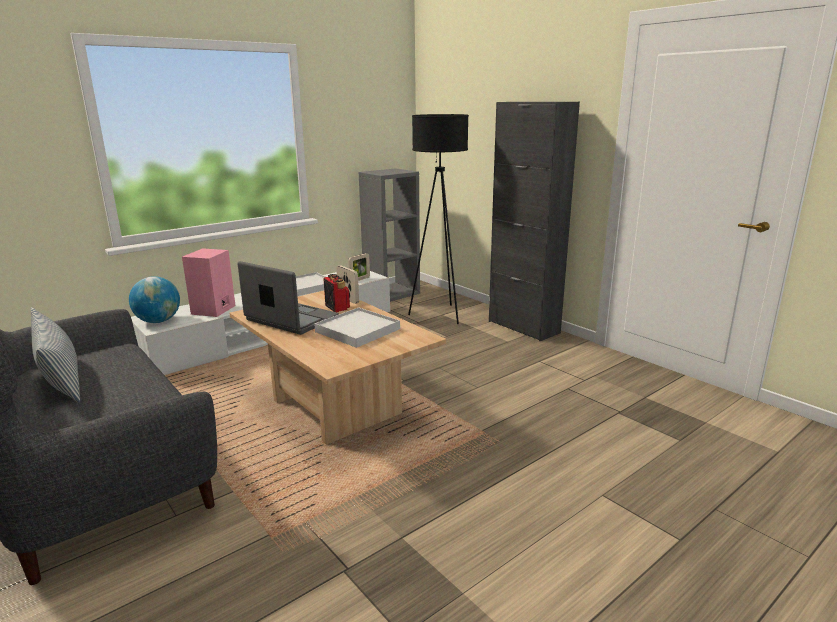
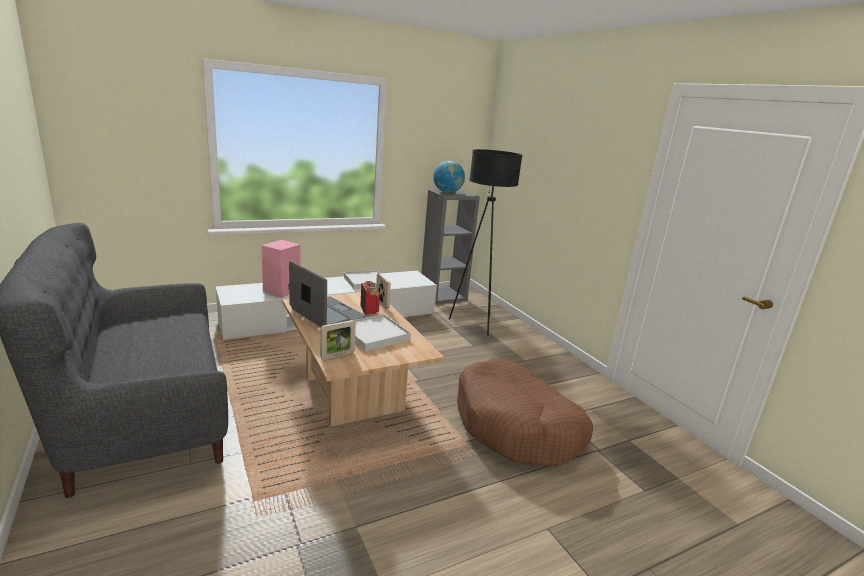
camera: 10 degrees right, 0 degrees up
pillow [30,307,80,403] -> none
globe [129,276,180,323] -> globe moved to [433,161,465,193]
picture frame [348,253,370,281] -> picture frame moved to [320,320,356,360]
black cabinet [489,102,580,341] -> none
none -> brown dog bed [457,359,593,467]

